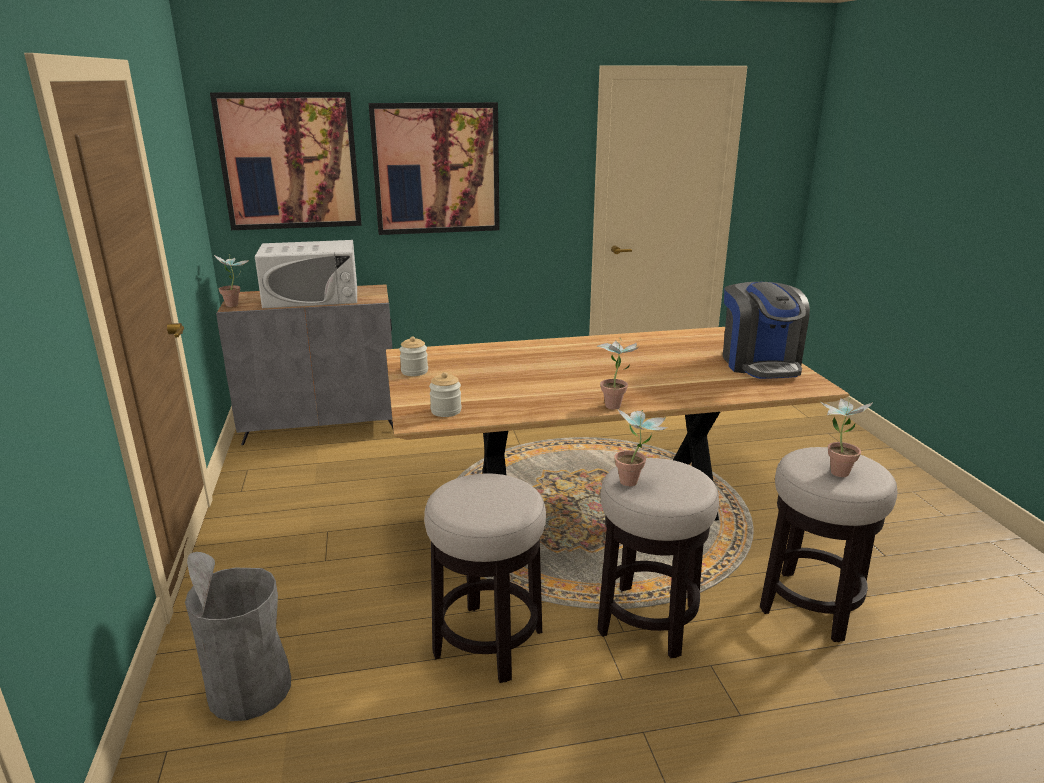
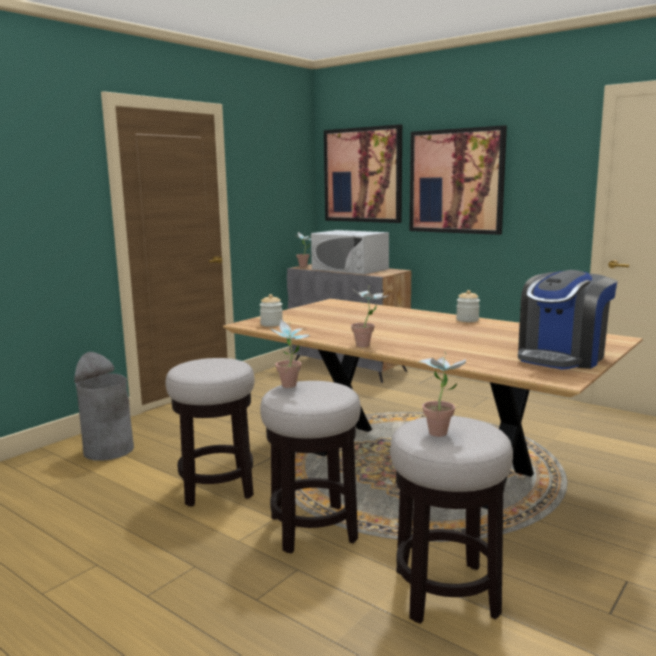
camera: 50 degrees right, 10 degrees down
jar [399,336,428,376] -> jar moved to [456,290,480,322]

